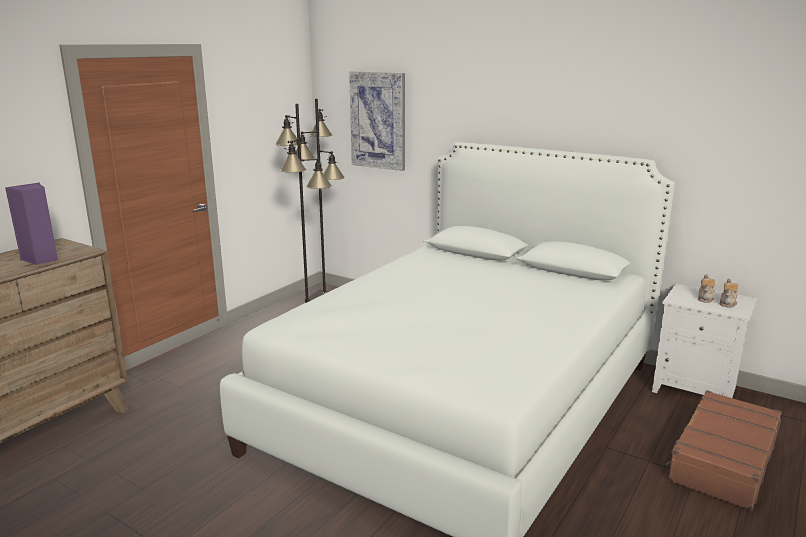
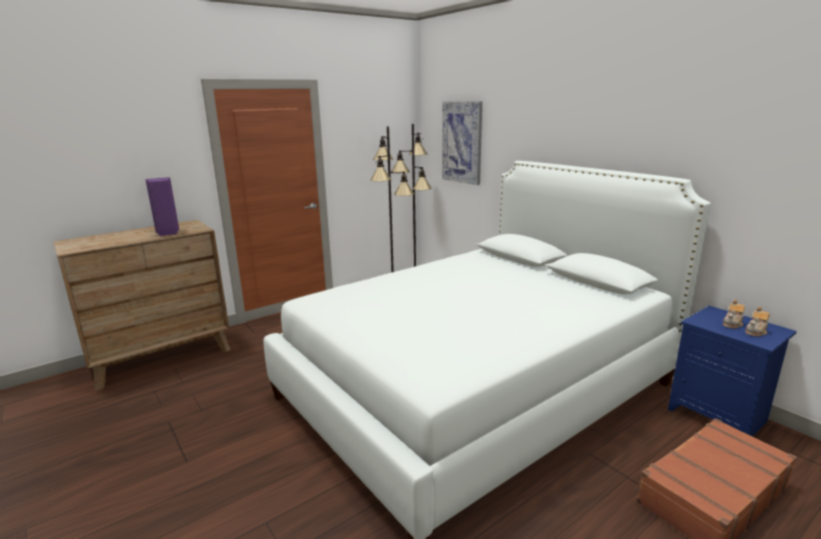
camera: 20 degrees right, 0 degrees up
white nightstand [652,283,757,398] -> blue nightstand [668,306,797,436]

